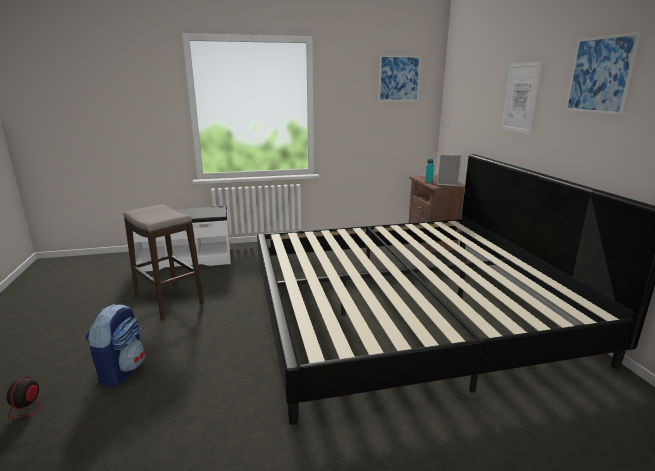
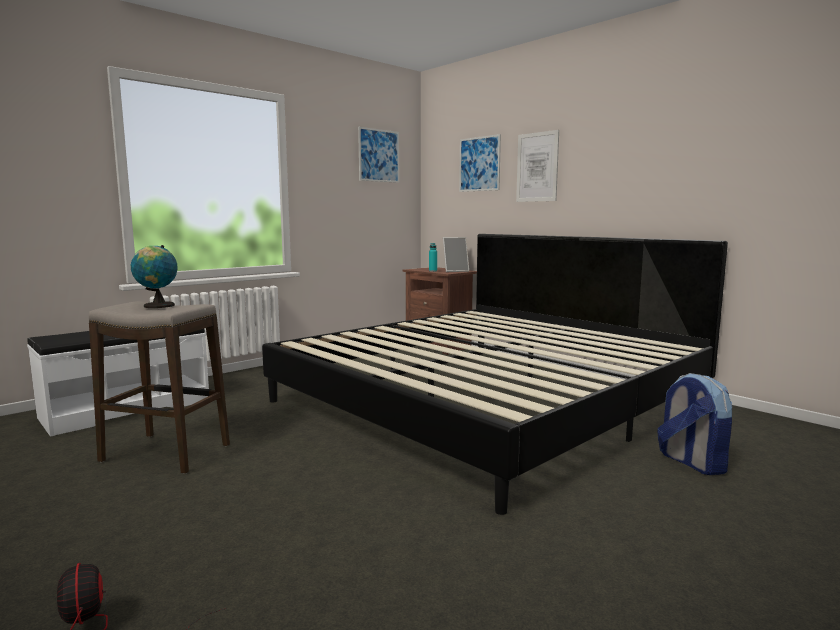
camera: 30 degrees left, 10 degrees down
backpack [86,304,145,388] -> backpack moved to [657,373,732,475]
picture [565,32,641,115] -> picture moved to [459,134,501,192]
none -> globe [131,245,178,308]

